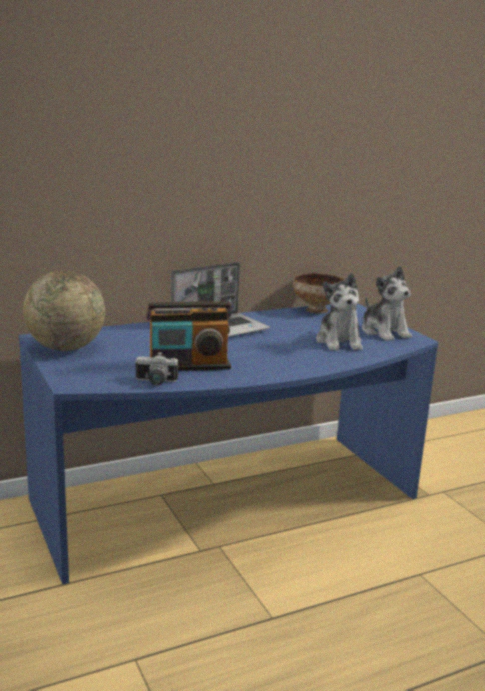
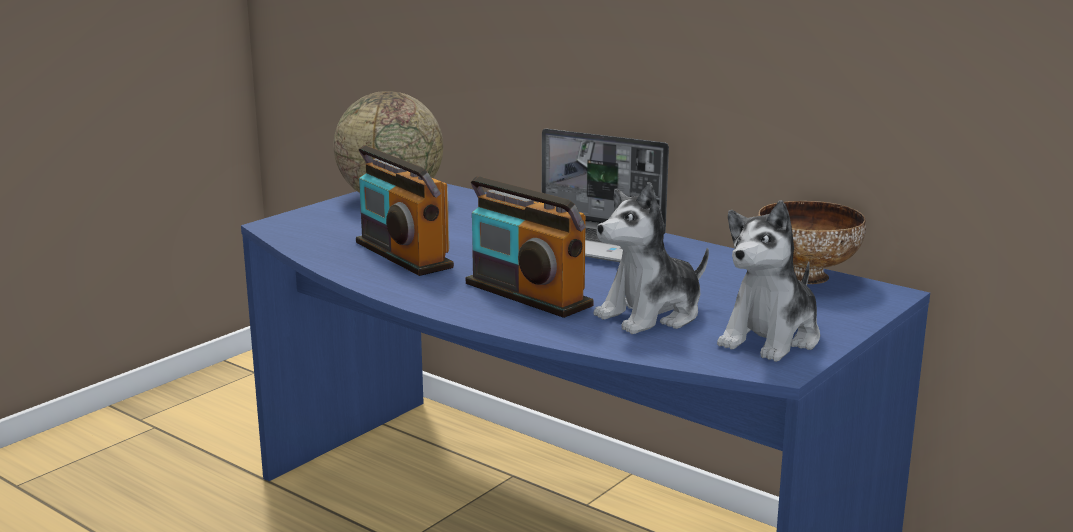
camera: 65 degrees right, 0 degrees up
camera [136,352,178,385] -> none
none -> radio [466,176,593,318]

